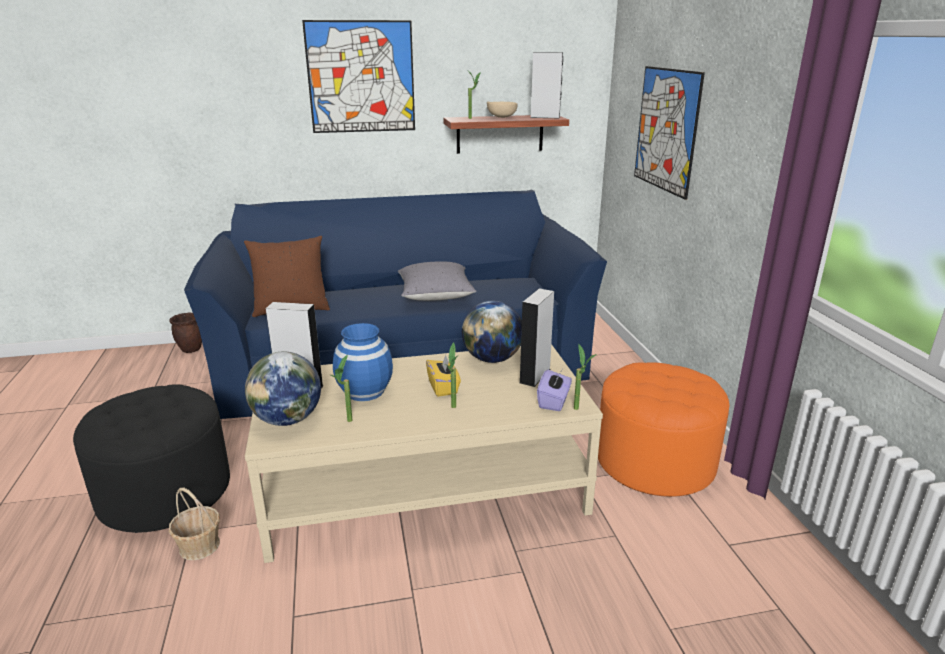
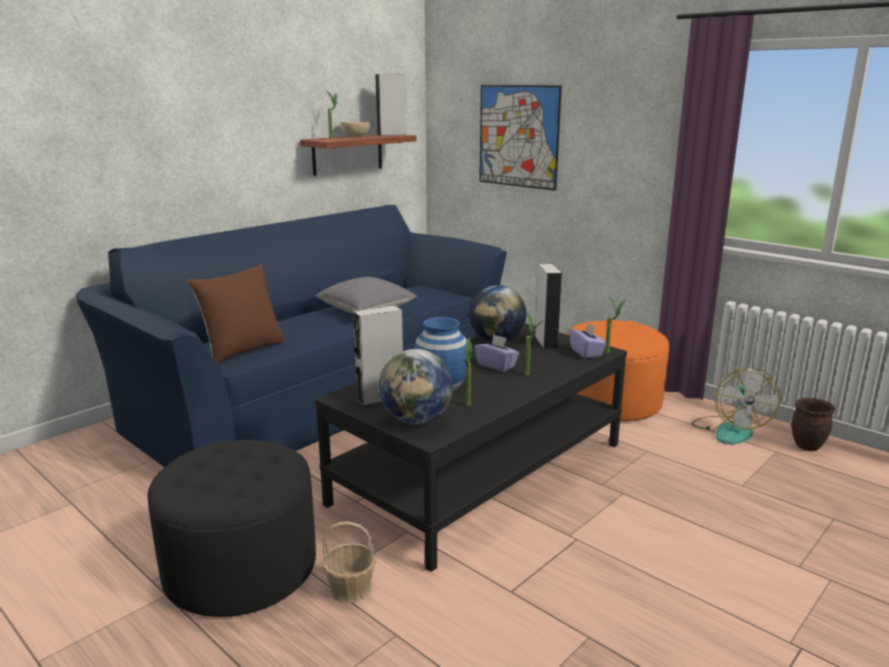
camera: 35 degrees left, 5 degrees down
brown planter [169,313,202,353] -> brown planter moved to [791,398,835,451]
beige coffee table [245,344,603,563] -> black coffee table [315,323,627,572]
picture [302,20,415,133] -> none
yellow tissue box [426,355,461,397] -> purple tissue box [474,334,519,372]
none -> fan [692,368,780,444]

